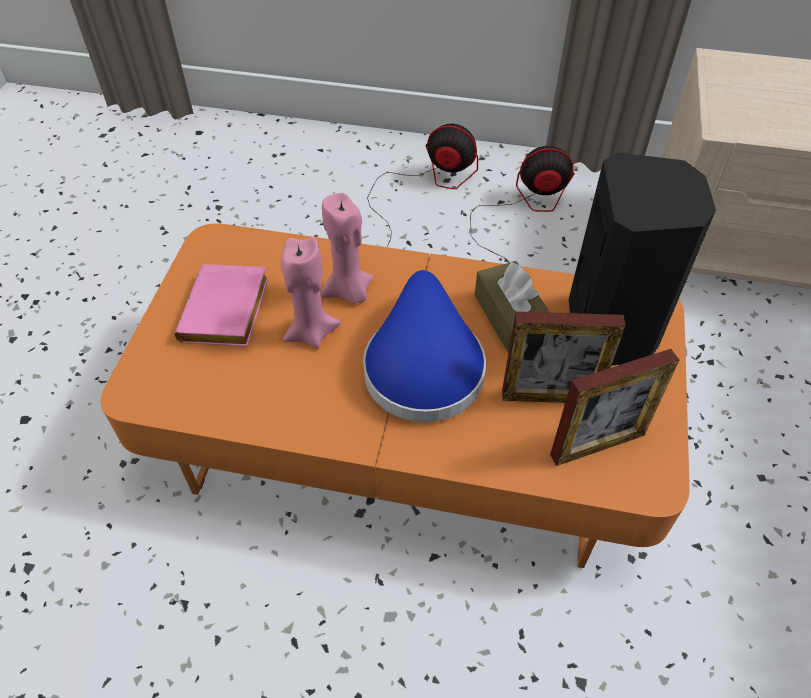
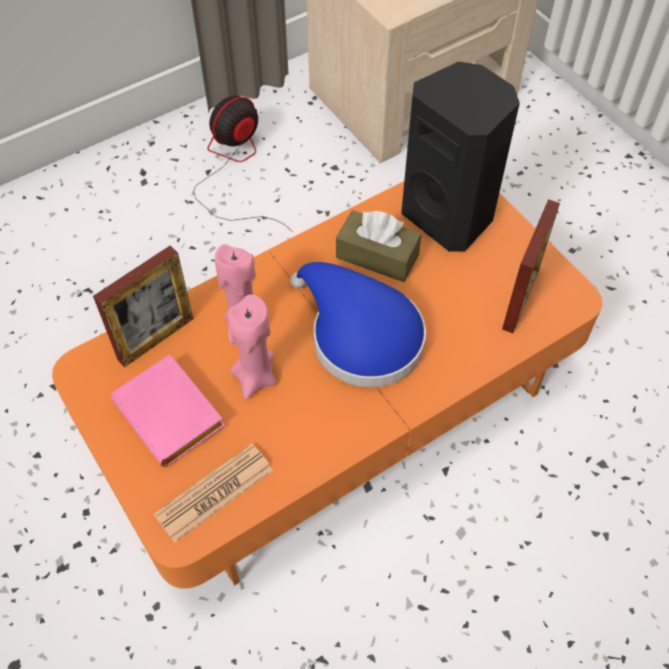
camera: 45 degrees left, 5 degrees up
fan [367,123,478,247] -> none
picture frame [502,311,626,403] -> picture frame moved to [93,245,193,367]
none -> newspaper [154,444,273,543]

